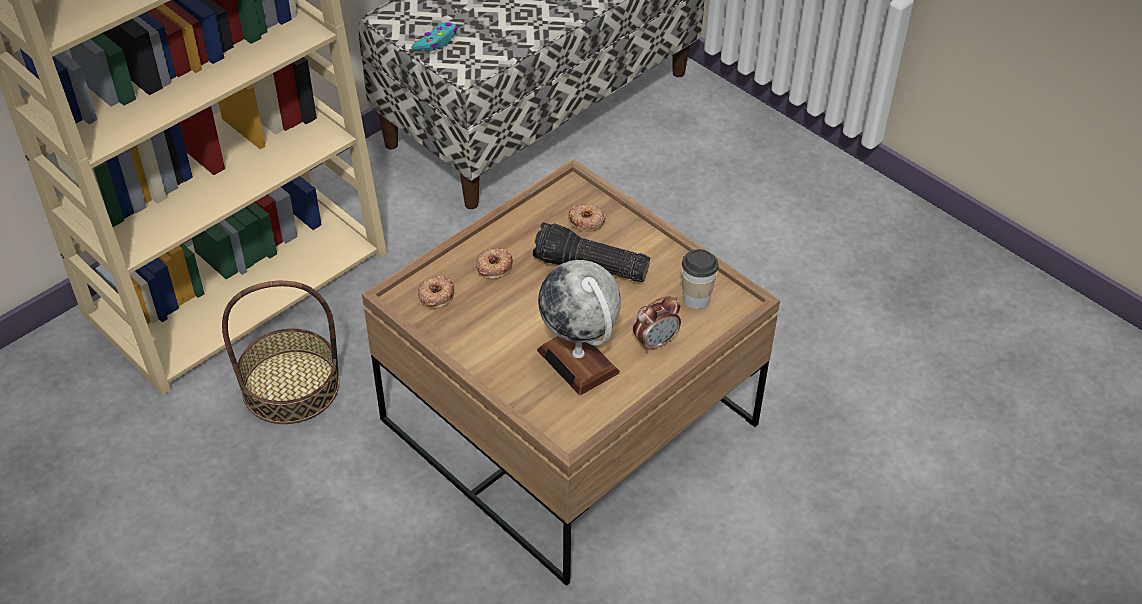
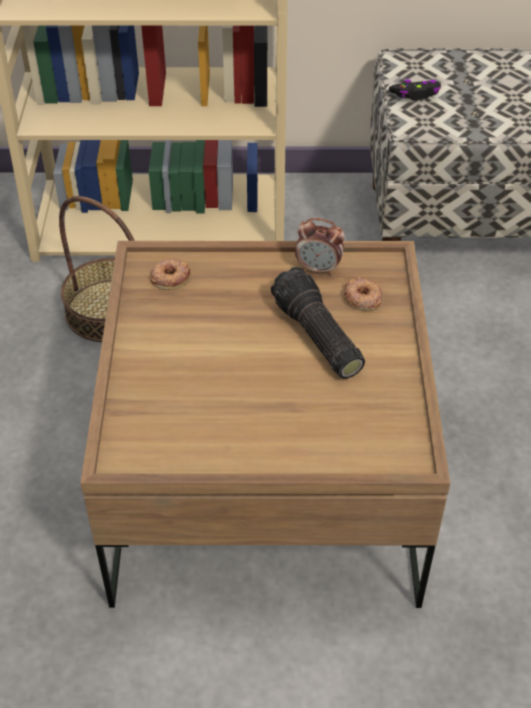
camera: 45 degrees right, 0 degrees up
turquoise game controller [411,22,457,51] -> black game controller [389,79,441,100]
donut [476,248,513,279] -> none
globe [537,260,621,395] -> none
alarm clock [633,296,681,353] -> alarm clock moved to [295,218,345,276]
cup [682,249,719,309] -> none

